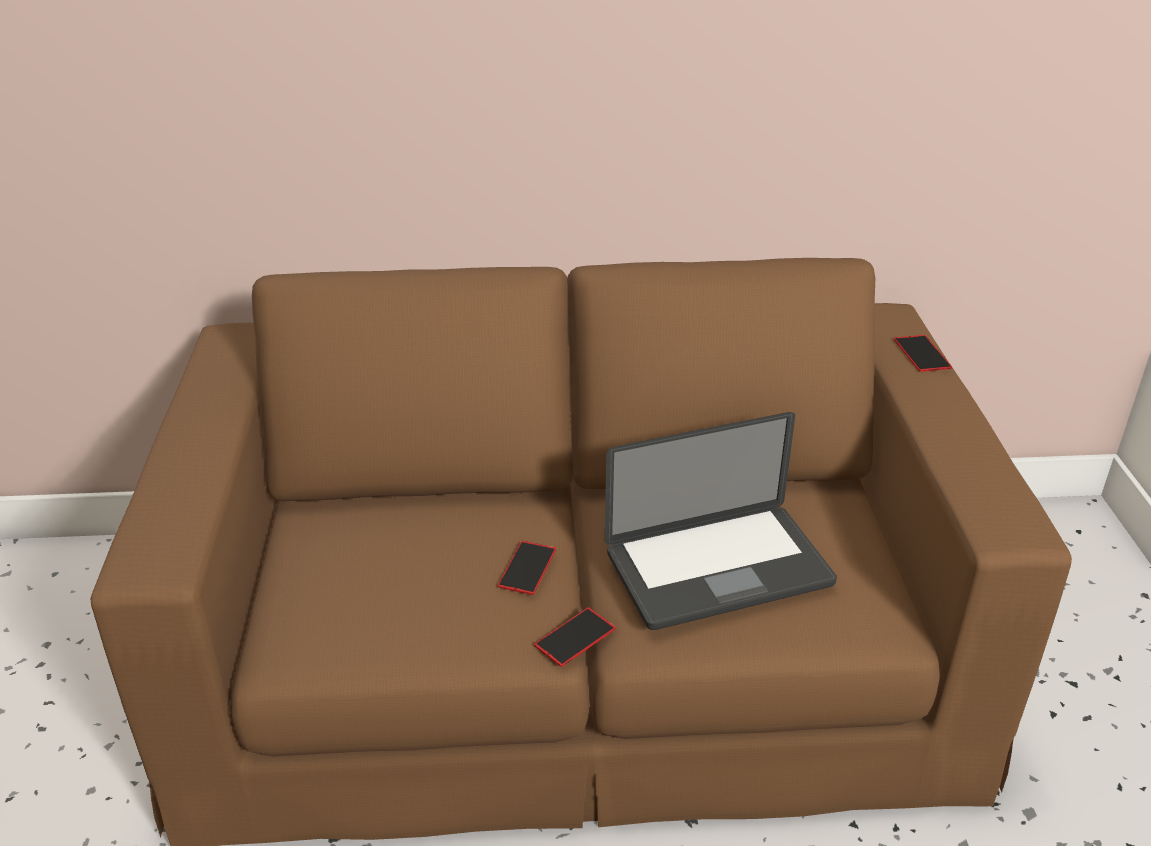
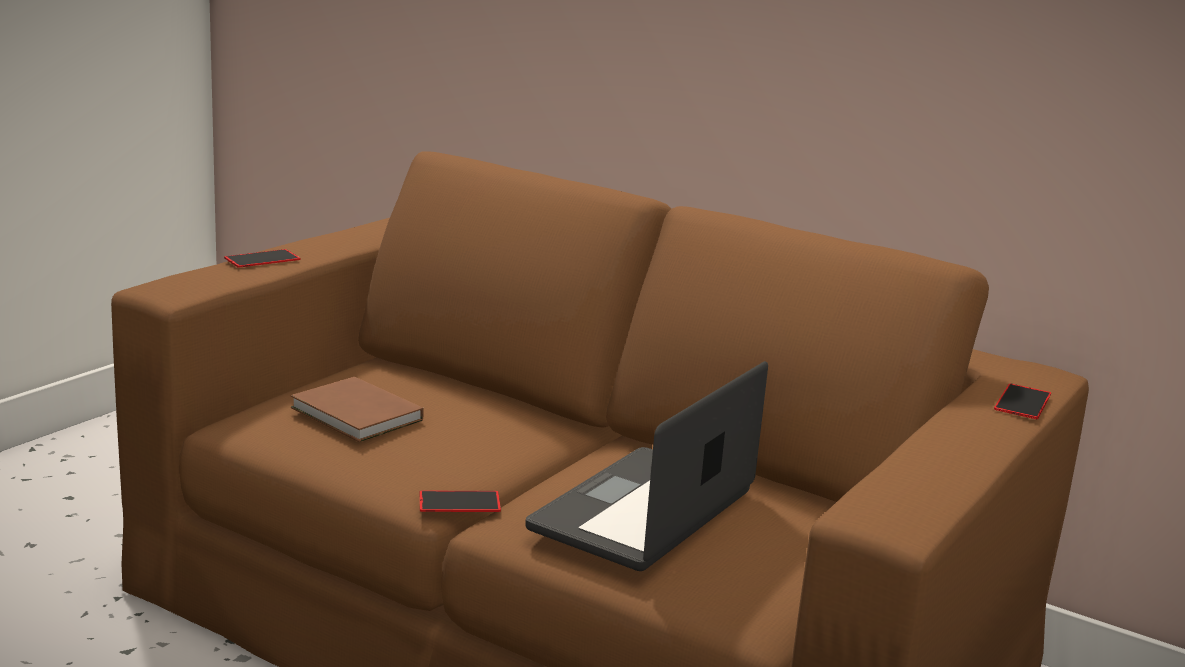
camera: 35 degrees right, 15 degrees down
phone [498,541,556,595] -> phone moved to [224,249,301,268]
laptop [605,412,837,630] -> laptop turned 105 degrees clockwise [525,361,768,571]
none -> brown book [291,377,424,442]

